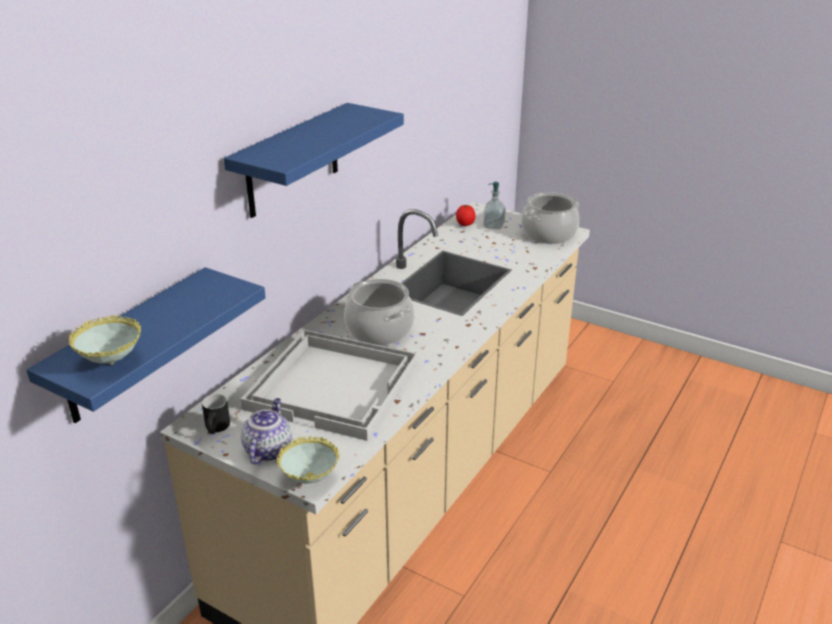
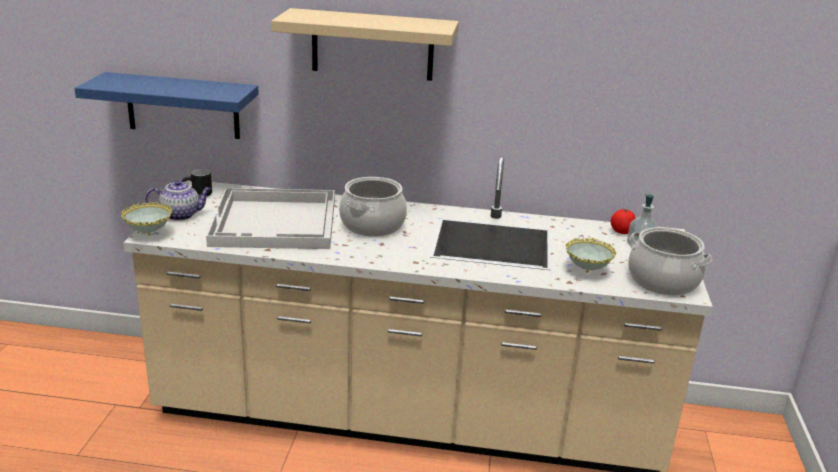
camera: 65 degrees right, 5 degrees down
bowl [69,315,141,365] -> bowl moved to [566,238,616,273]
blue shelf [224,103,404,218] -> beige shelf [271,8,459,81]

